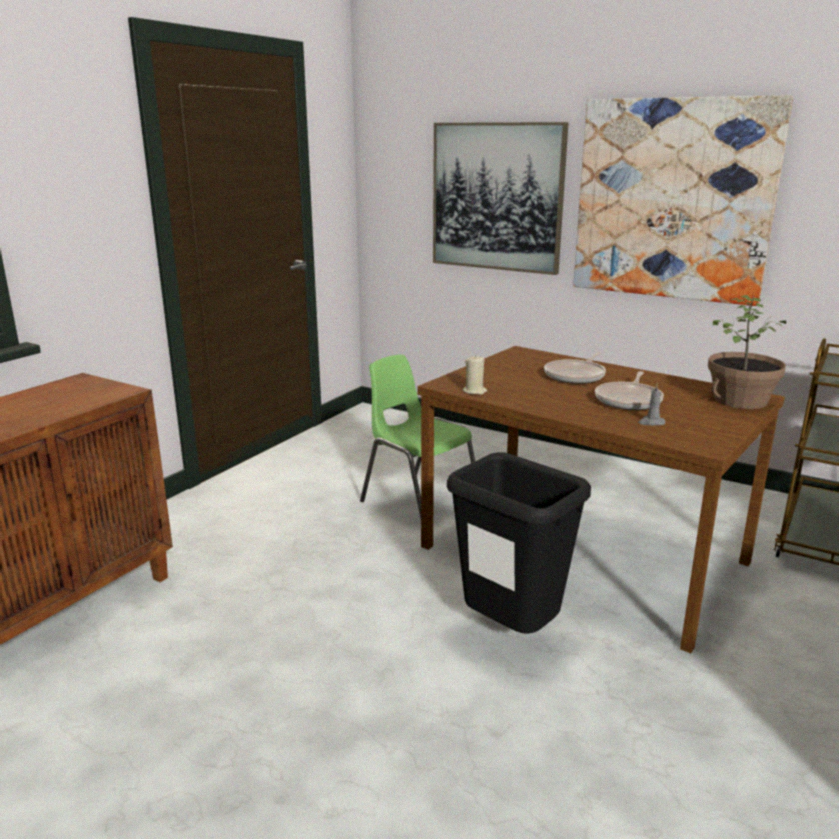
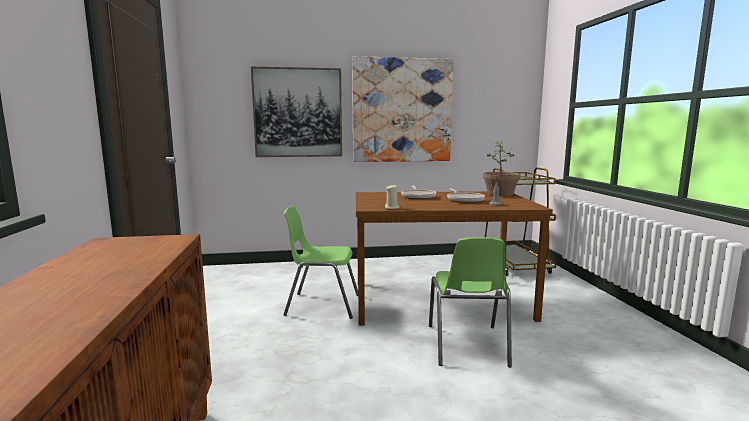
camera: 40 degrees left, 10 degrees down
black trash can [447,452,591,634] -> green chair [429,237,512,367]

